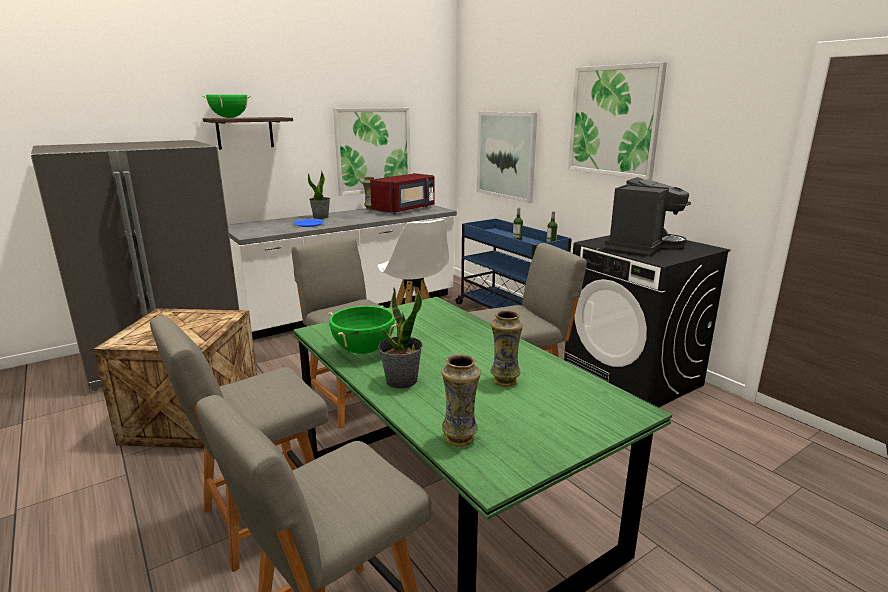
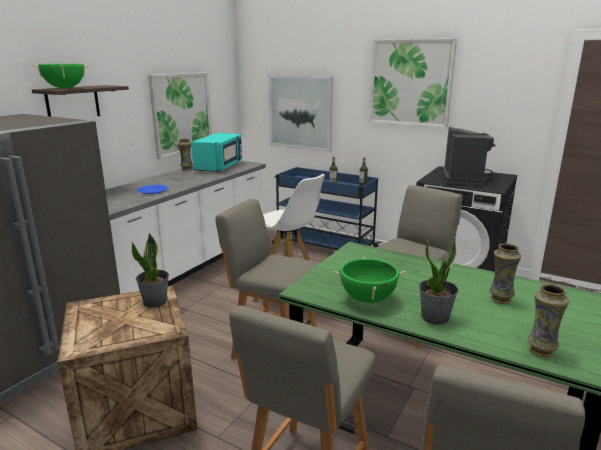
camera: 25 degrees left, 0 degrees up
potted plant [308,171,330,219] -> potted plant moved to [132,233,169,308]
red microwave [370,173,435,214] -> turquoise microwave [191,133,242,172]

